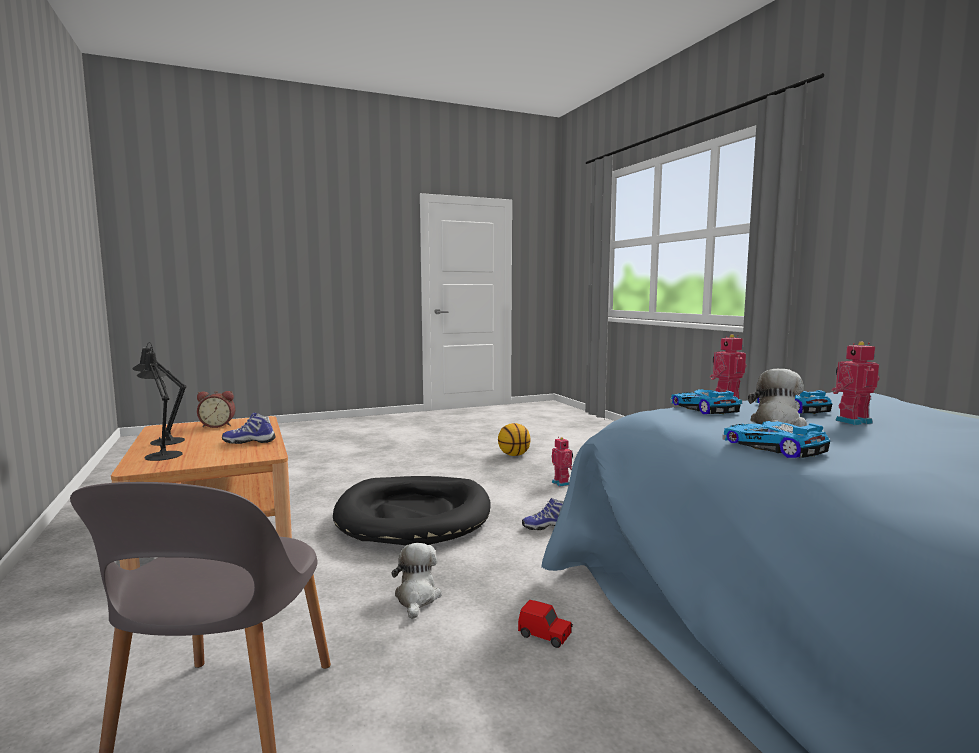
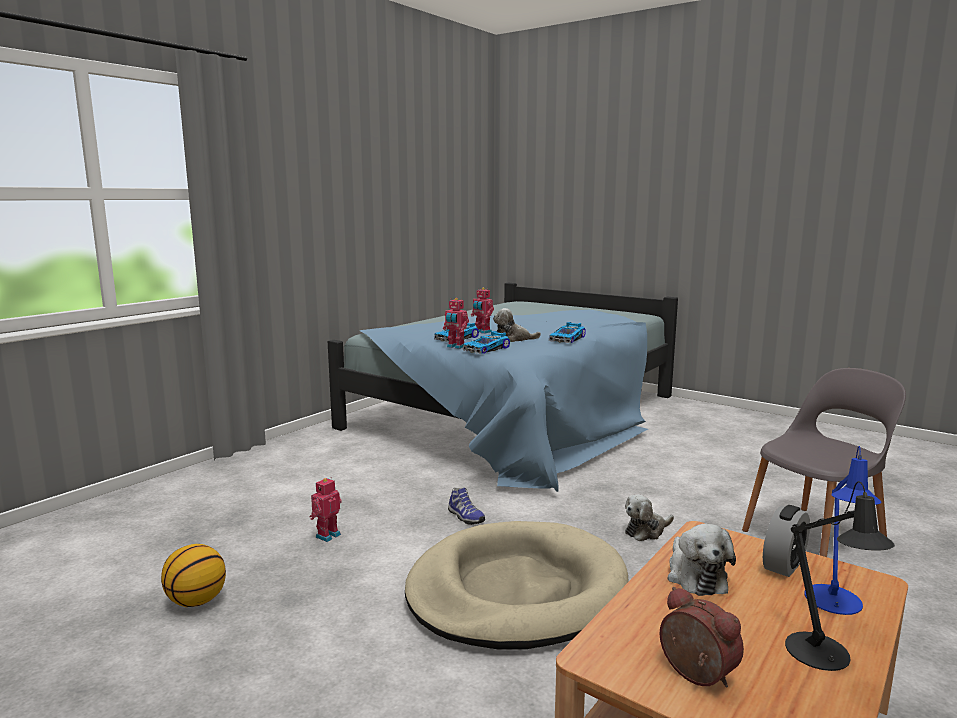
camera: 120 degrees left, 5 degrees up
black table lamp [137,347,183,461] -> blue table lamp [805,446,882,615]
shoe [222,413,276,444] -> plush toy [668,524,736,596]
black dog bed [333,476,491,545] -> beige dog bed [405,521,629,650]
red toy car [518,600,573,648] -> none
none -> alarm clock [763,505,810,577]

